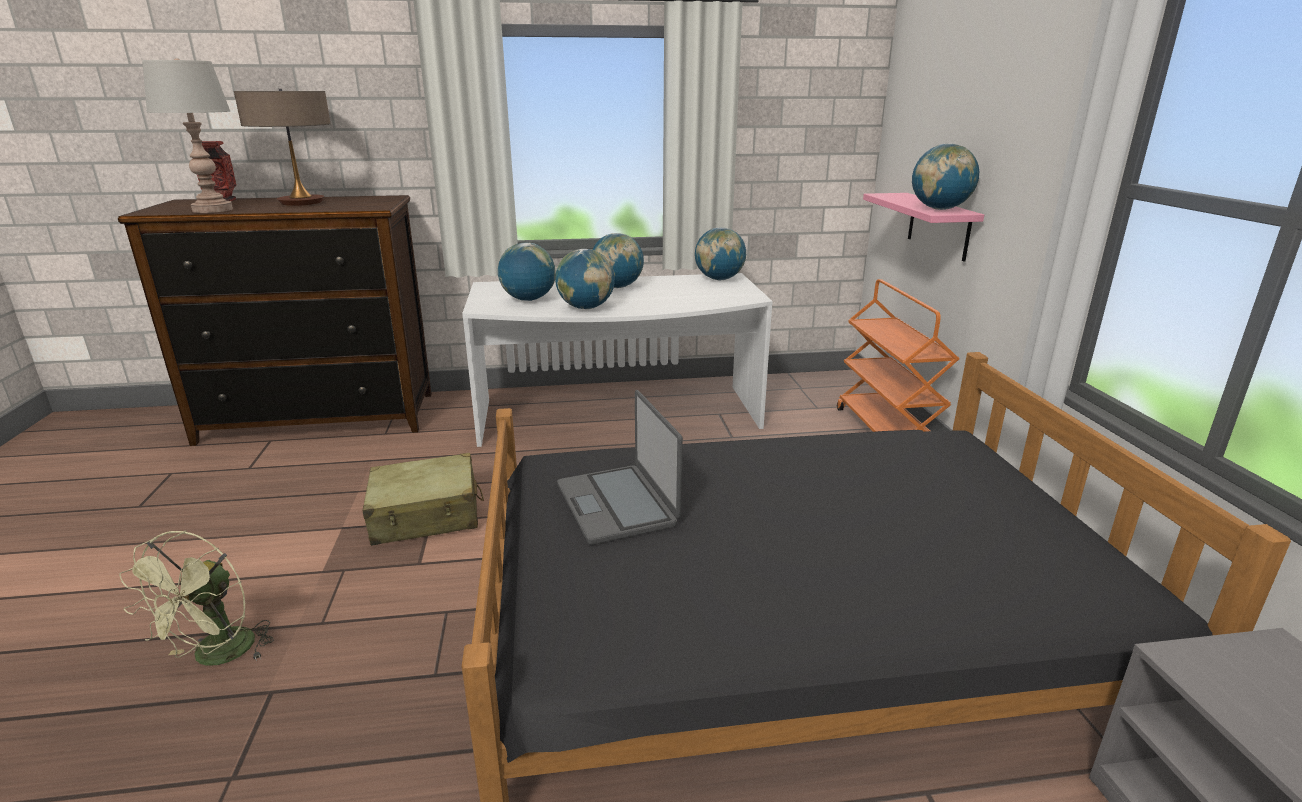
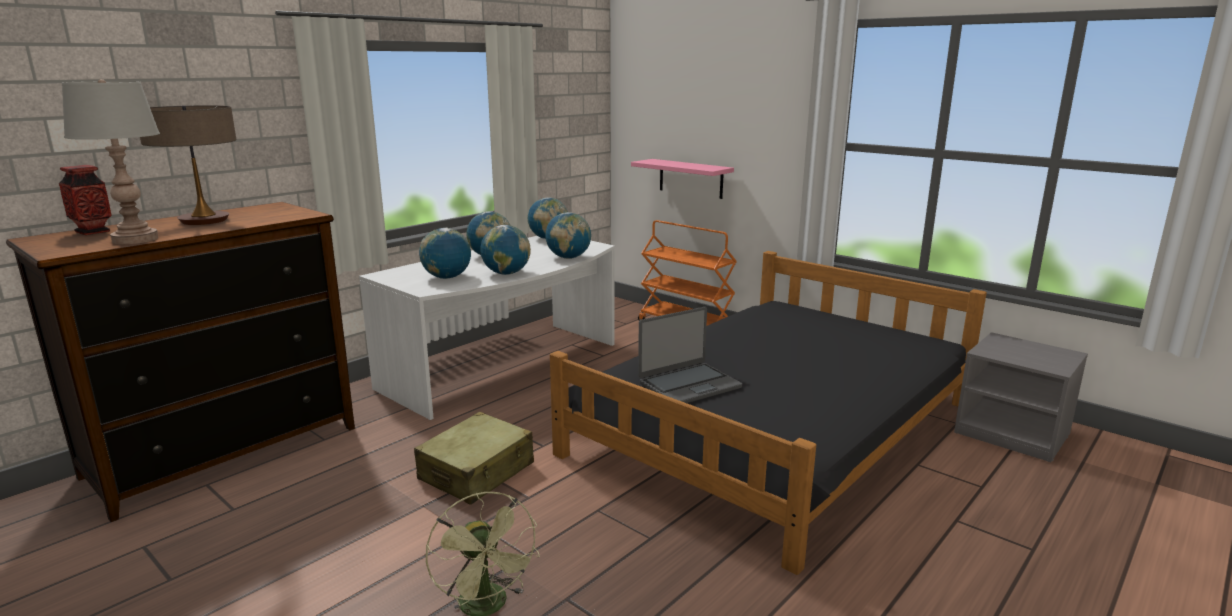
camera: 40 degrees left, 5 degrees down
laptop [557,390,683,545] -> laptop turned 60 degrees counterclockwise [638,307,742,403]
globe [912,144,979,210] -> globe moved to [545,212,591,259]

